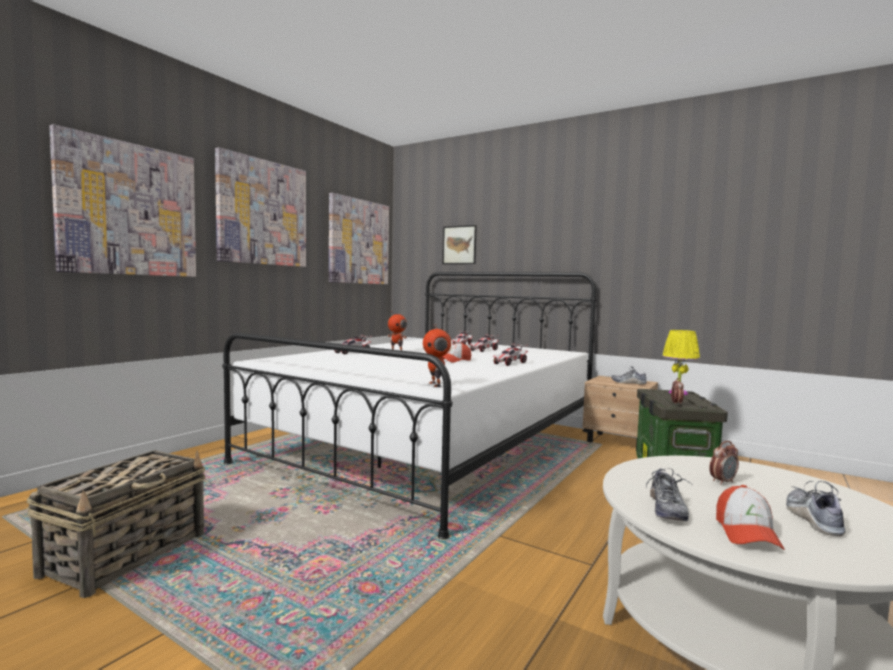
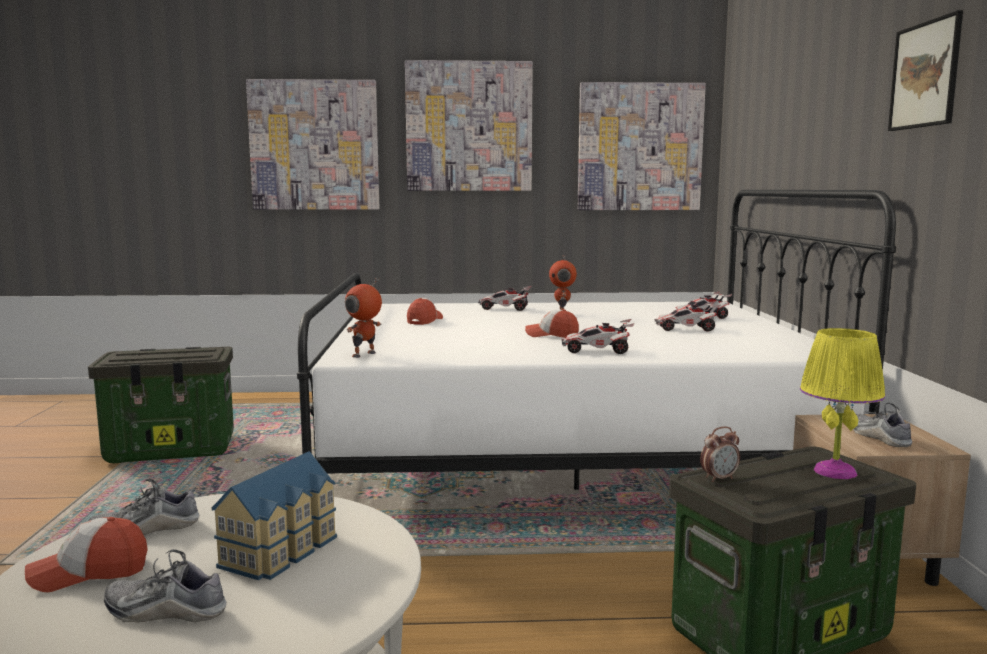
camera: 55 degrees right, 5 degrees up
basket [27,450,206,598] -> storage box [88,347,234,463]
picture [442,225,477,264] -> picture moved to [888,10,963,131]
alarm clock [709,441,739,485] -> toy house [212,451,337,580]
shoe [786,481,845,536] -> shoe turned 150 degrees counterclockwise [104,549,226,622]
none -> cap [407,298,443,325]

